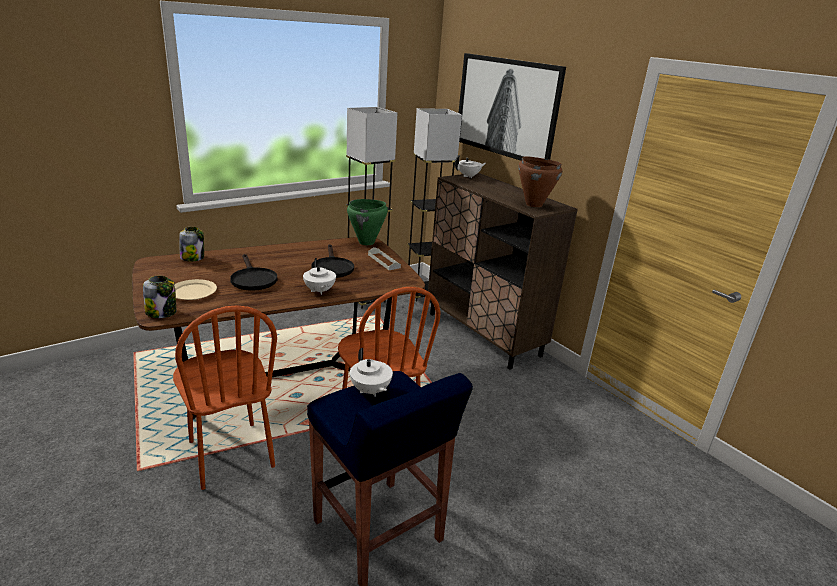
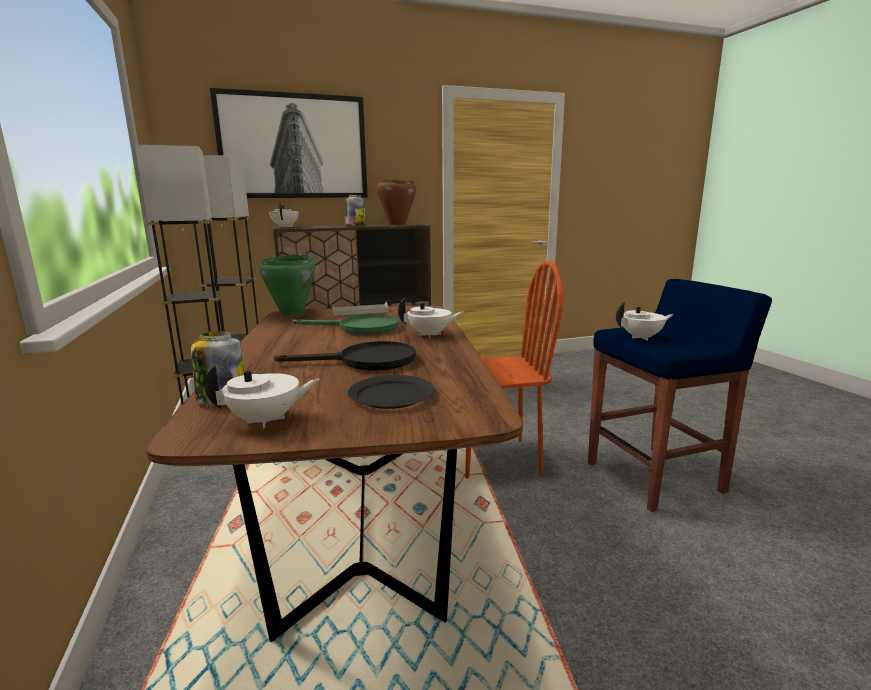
camera: 70 degrees left, 10 degrees down
jar [143,276,177,318] -> jar moved to [345,195,365,226]
brown chair [173,305,277,490] -> none
beige plate [175,279,217,300] -> black plate [348,375,435,409]
black frying pan [311,244,354,278] -> green frying pan [292,314,399,335]
none -> white teapot [205,364,319,429]

